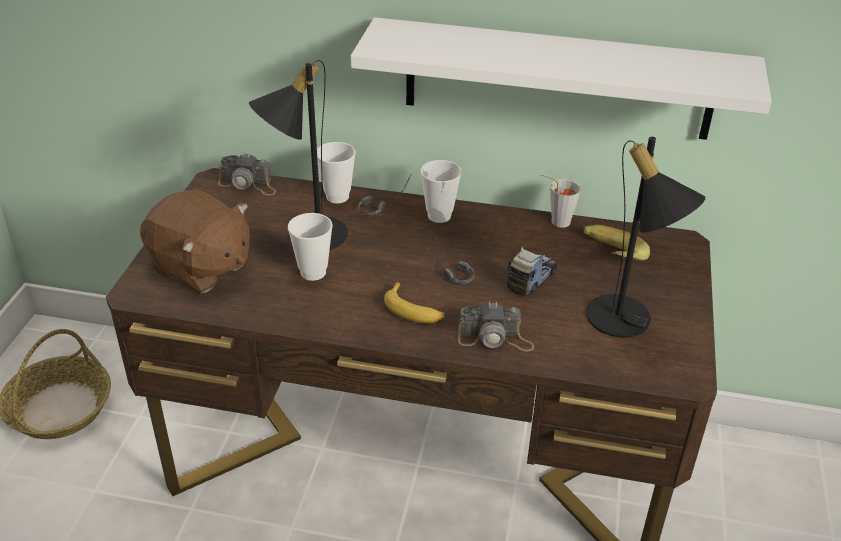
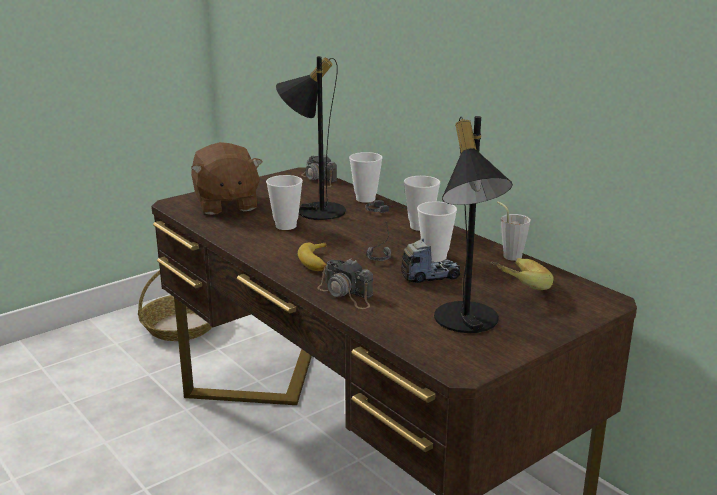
camera: 40 degrees right, 15 degrees down
white shelf [351,17,772,140] -> none
none -> cup [417,201,457,262]

